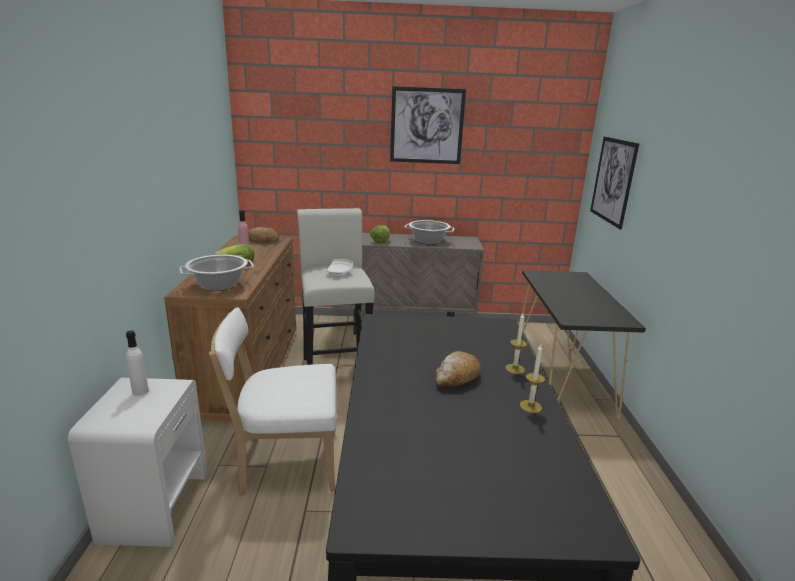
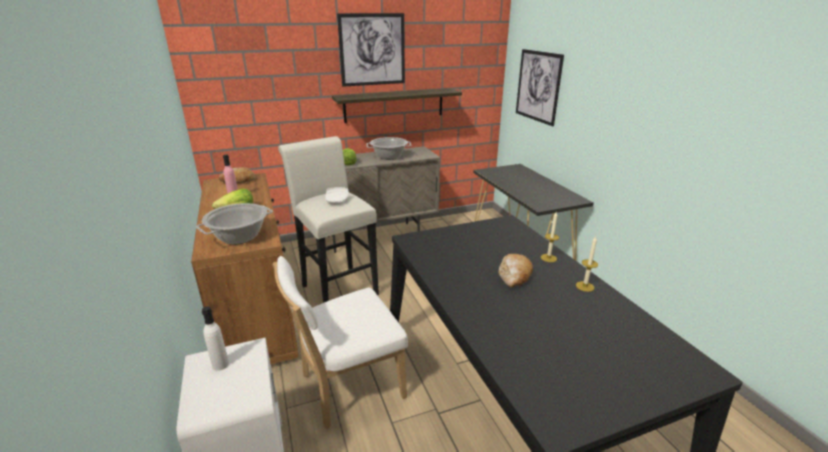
camera: 20 degrees left, 5 degrees up
none -> shelf [332,88,462,123]

